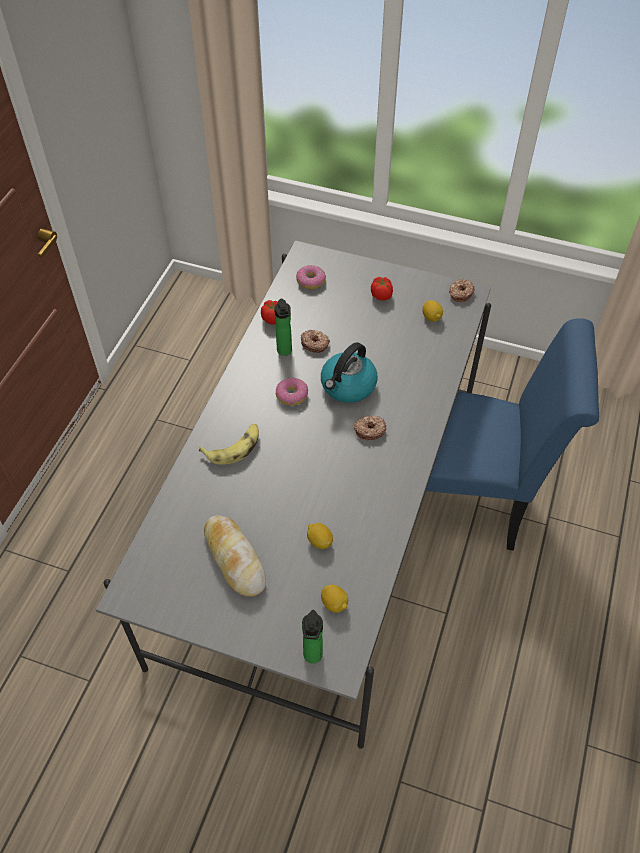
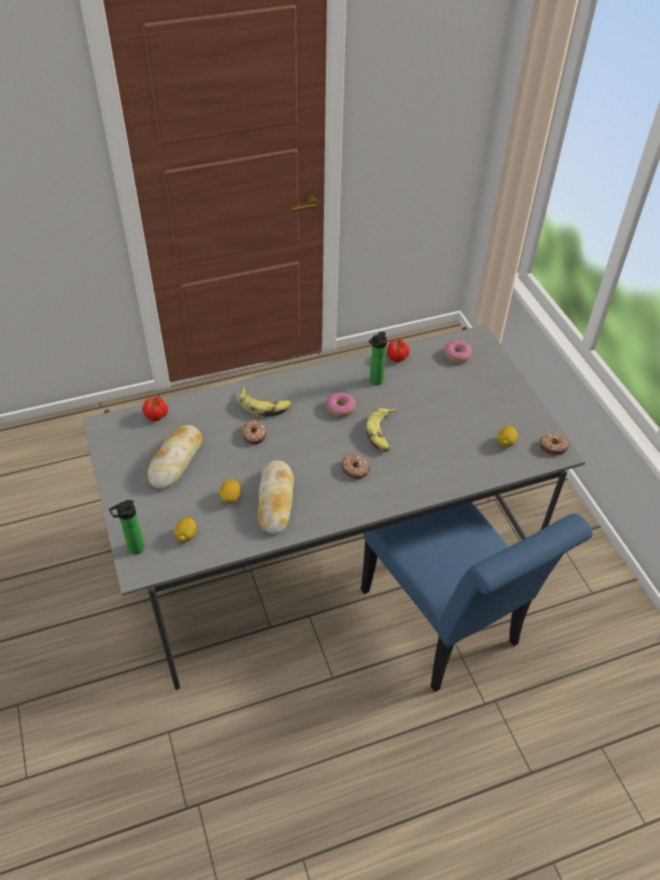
camera: 50 degrees right, 5 degrees down
donut [301,330,330,353] -> donut moved to [242,420,266,444]
kettle [321,342,378,403] -> banana [366,408,397,452]
tomato [371,277,393,301] -> tomato moved to [142,397,168,422]
none -> bread [258,460,294,534]

